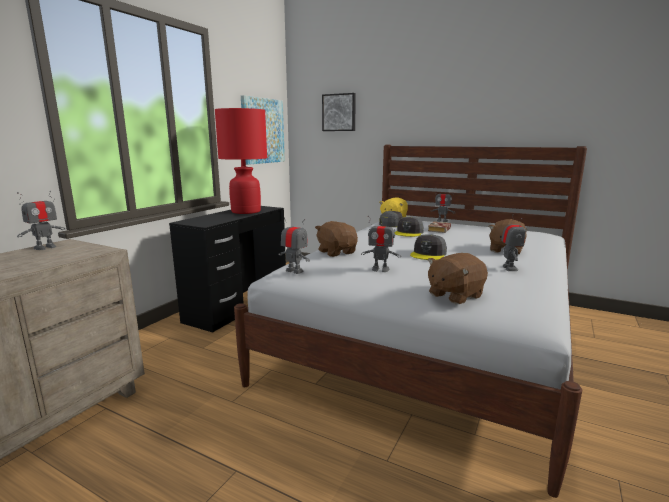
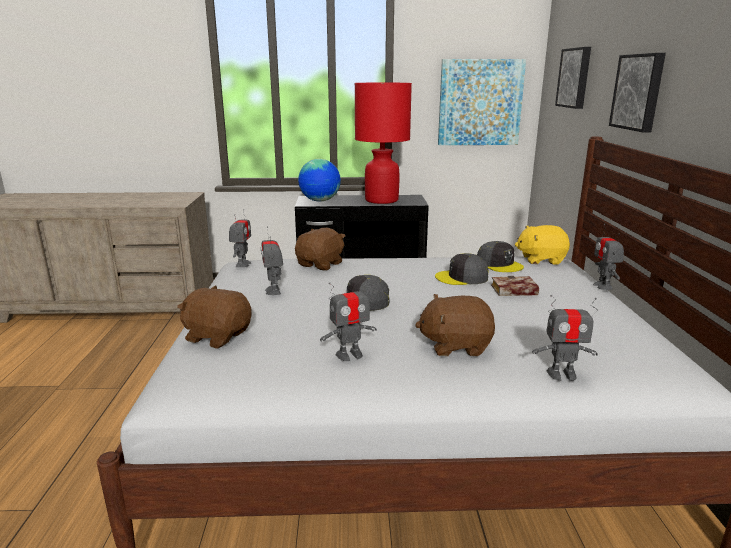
camera: 60 degrees right, 5 degrees up
toy robot [17,191,65,250] -> toy robot moved to [532,295,598,381]
none -> globe [298,159,341,202]
none -> picture [609,53,666,132]

